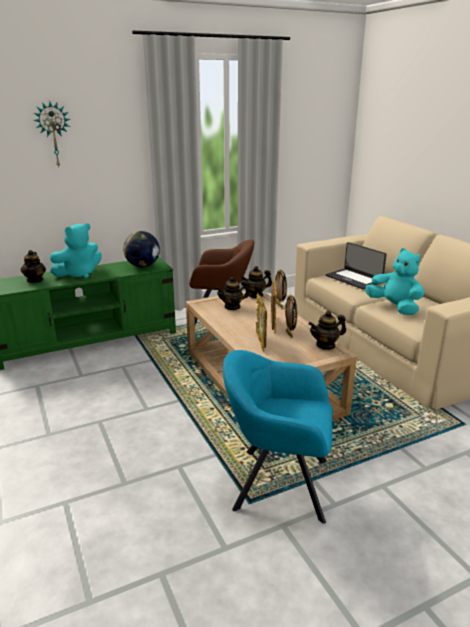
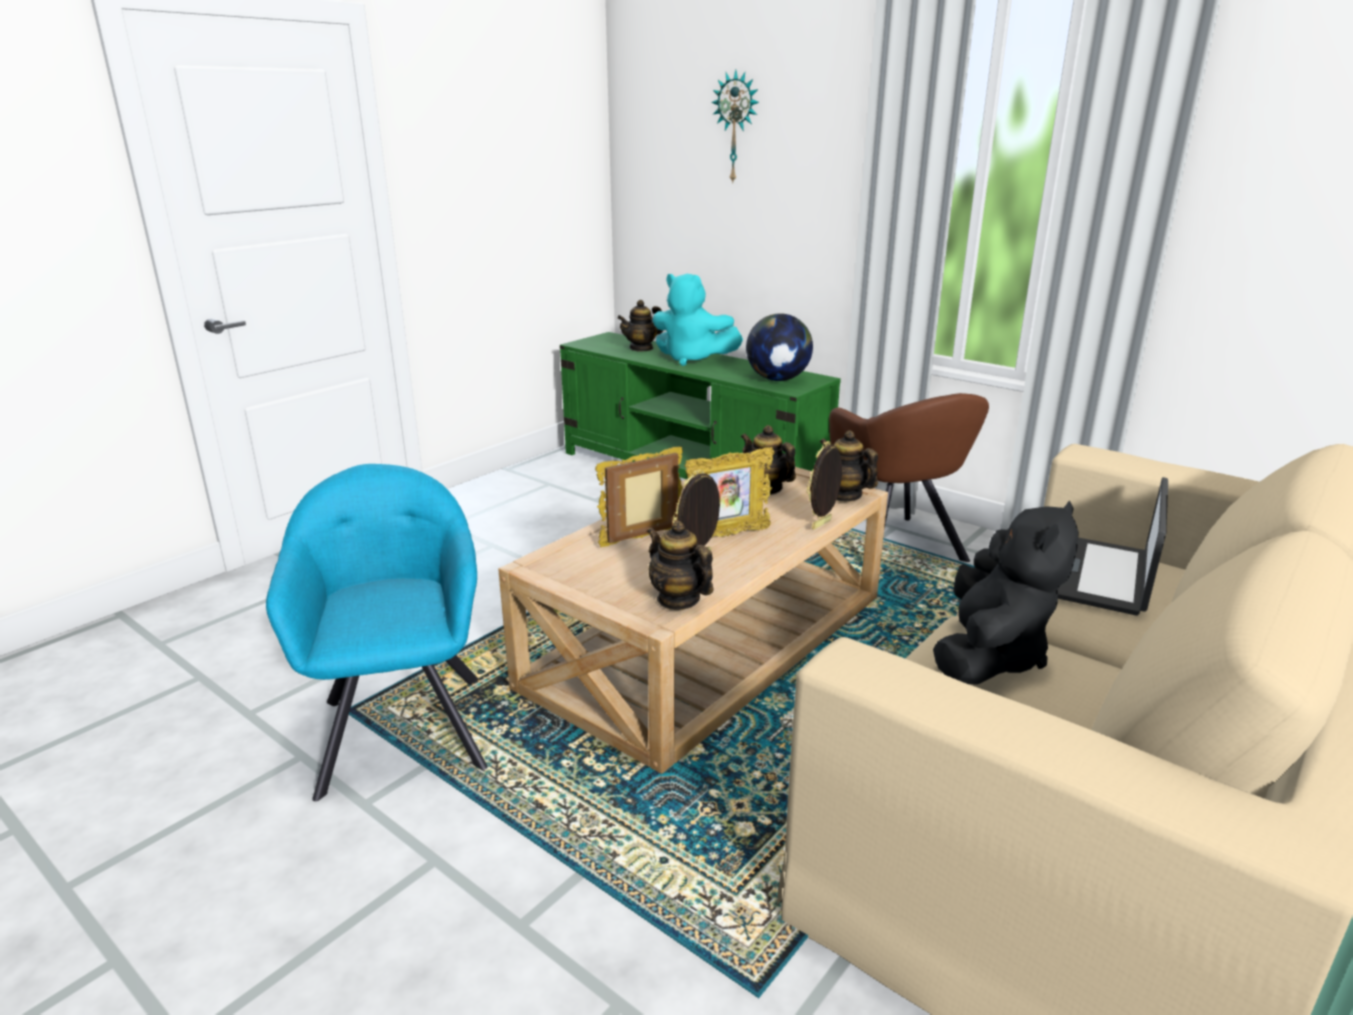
camera: 65 degrees right, 0 degrees up
turquoise plush toy [365,248,424,315] -> black plush toy [933,501,1079,684]

